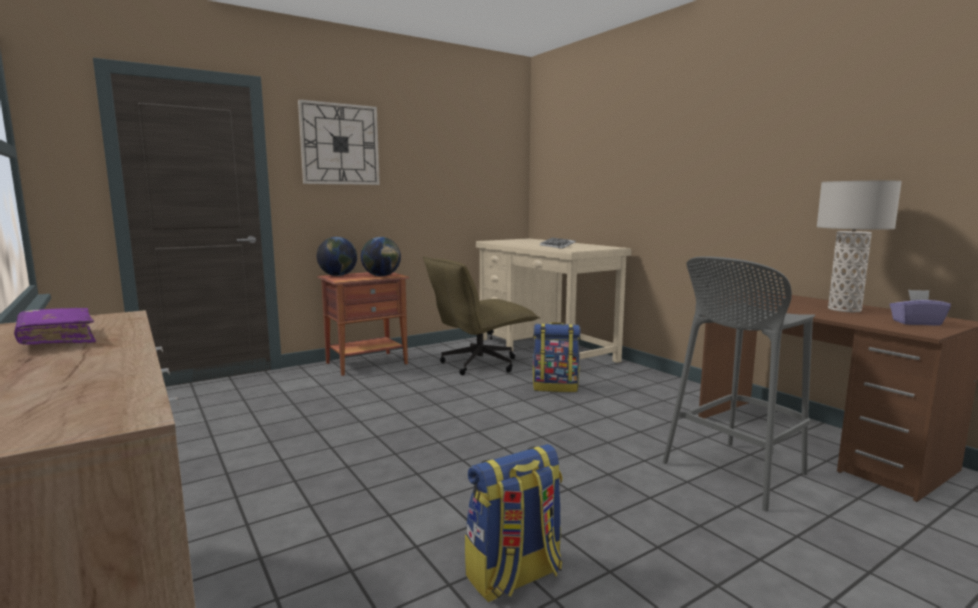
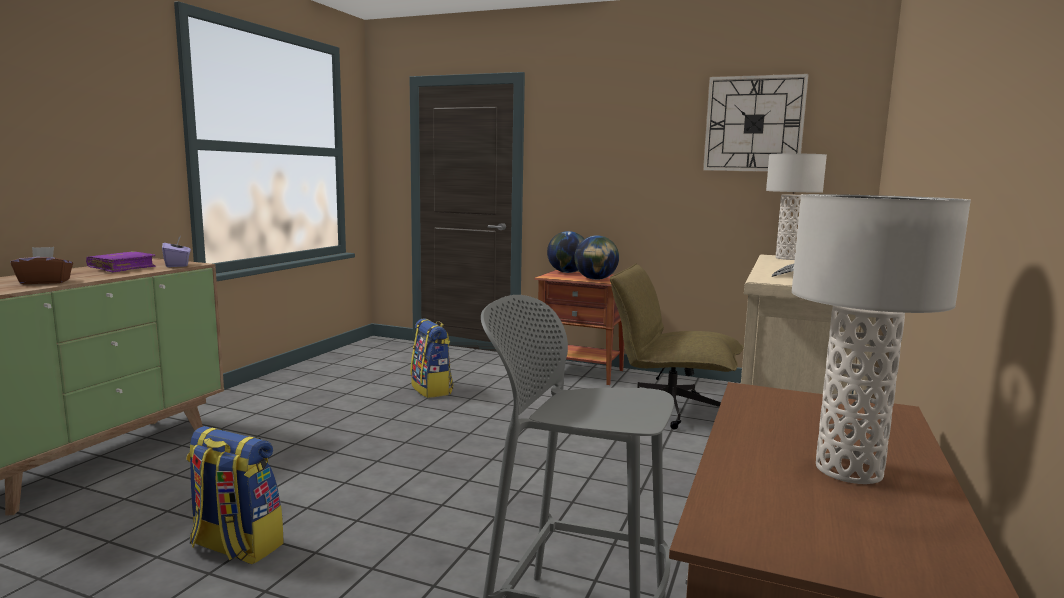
camera: 55 degrees right, 0 degrees up
wall clock [298,99,380,185] -> wall clock moved to [703,74,809,172]
backpack [533,322,581,392] -> backpack moved to [411,318,454,398]
purple tissue box [890,290,951,326] -> purple tissue box moved to [162,236,191,267]
none -> brown tissue box [11,247,73,284]
none -> white table lamp [766,153,827,260]

